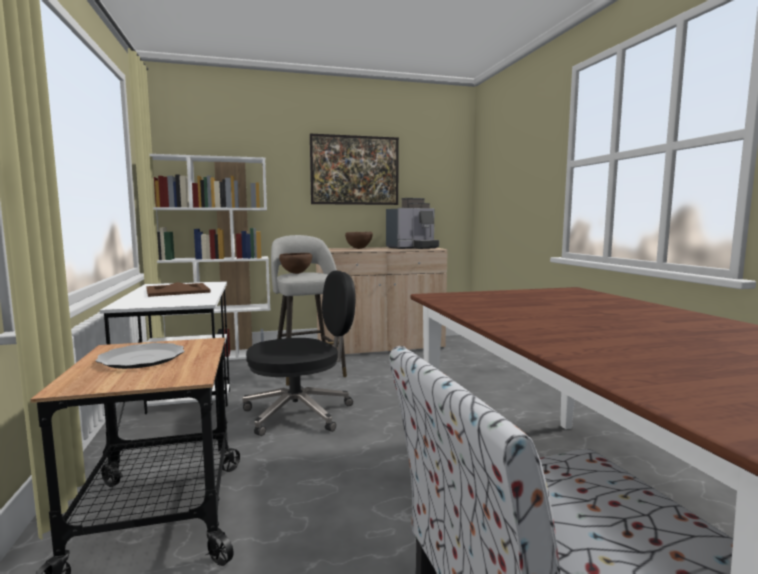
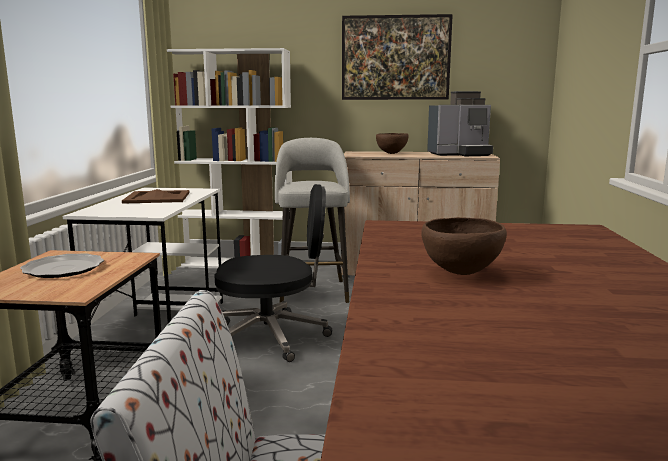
camera: 20 degrees right, 5 degrees up
brown bowl [279,253,312,274] -> brown bowl moved to [421,217,507,275]

